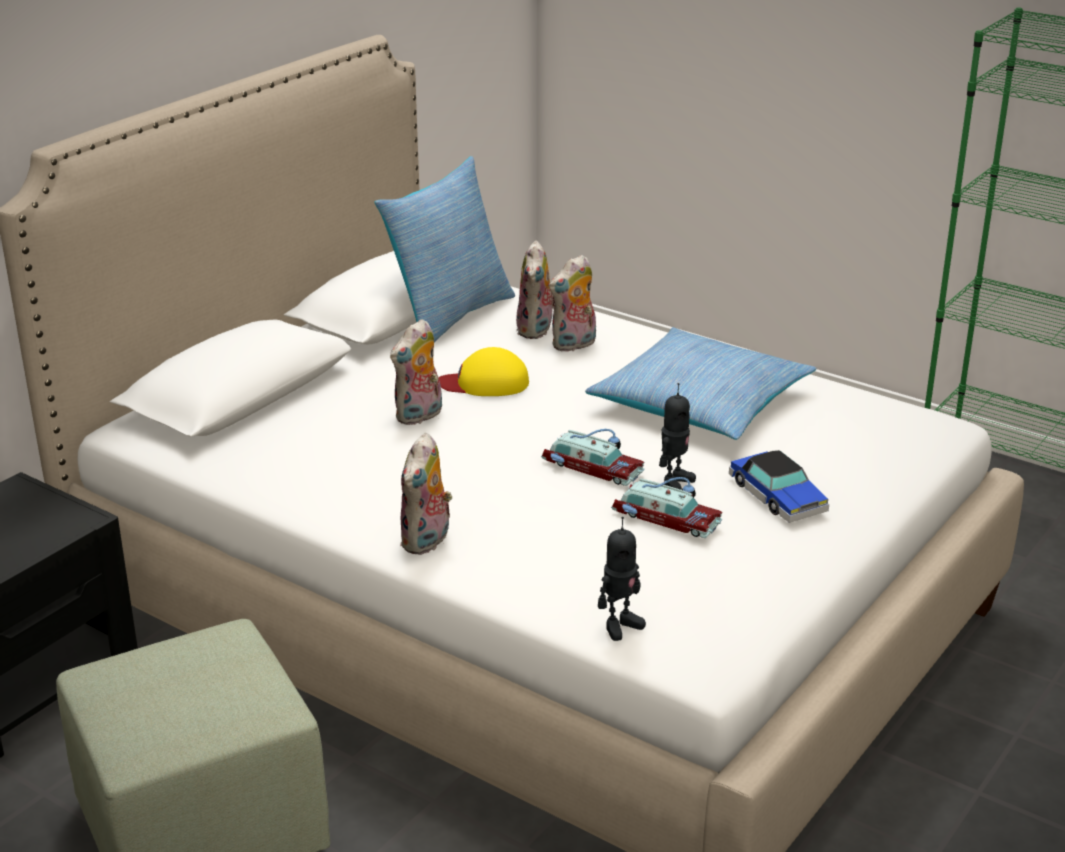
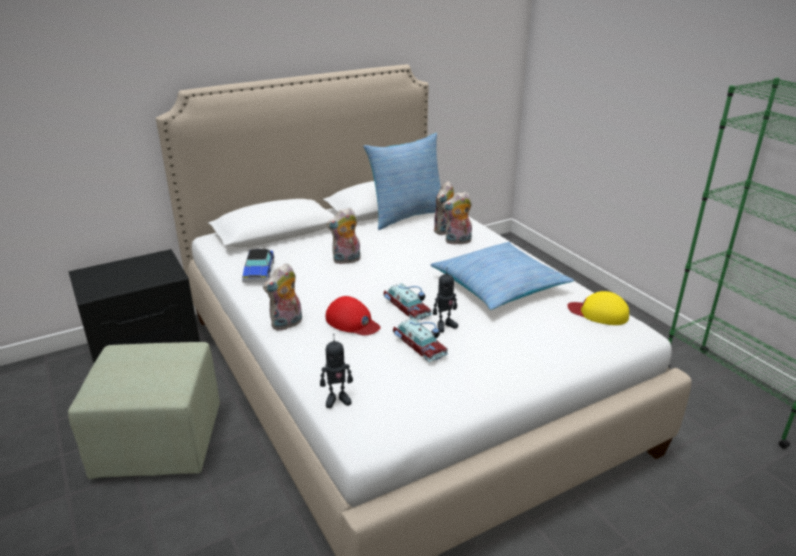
camera: 25 degrees right, 0 degrees up
yellow cap [439,347,529,396] -> yellow cap moved to [567,291,629,325]
toy car [729,450,829,523] -> toy car moved to [242,249,274,283]
none -> red cap [326,296,380,336]

